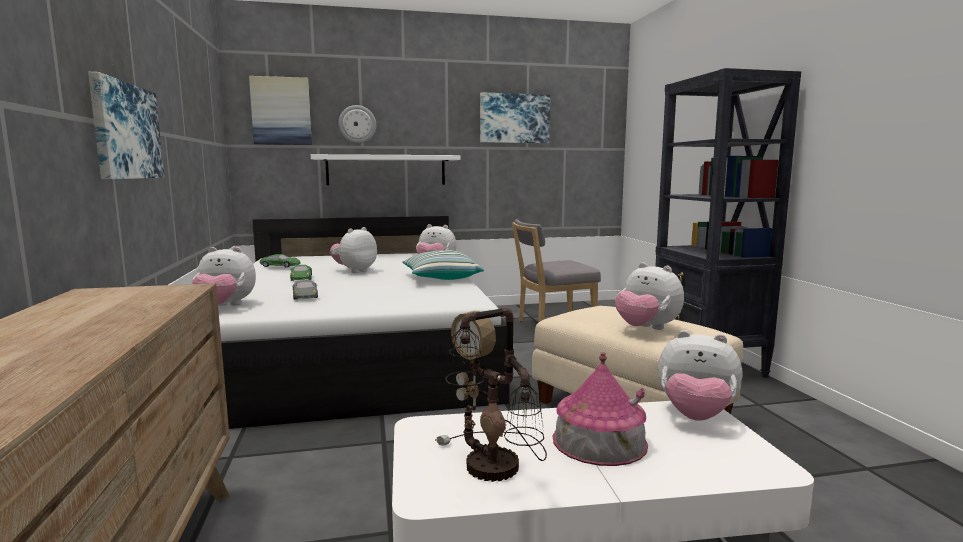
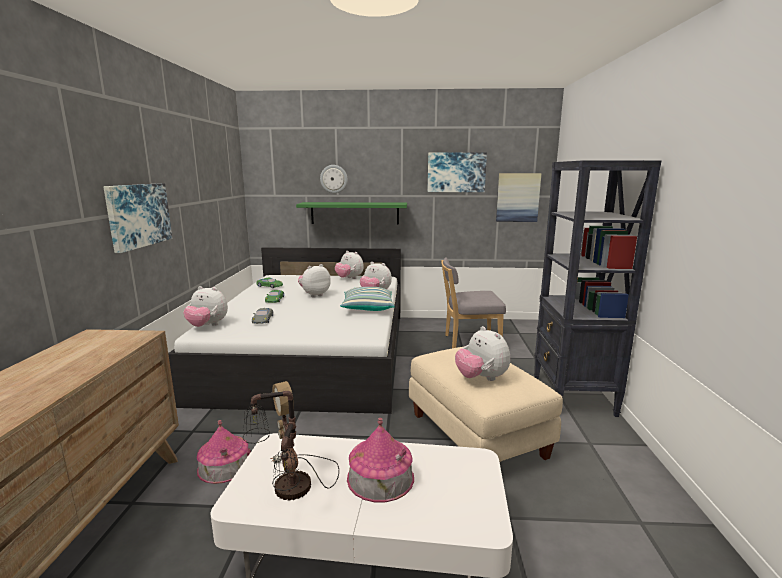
camera: 15 degrees right, 5 degrees up
picture [249,76,312,145] -> picture moved to [496,173,541,222]
white shelf [311,154,460,185] -> green shelf [296,202,407,225]
plush toy [658,330,742,421] -> plush toy moved to [335,251,364,279]
none -> toy house [197,420,251,484]

